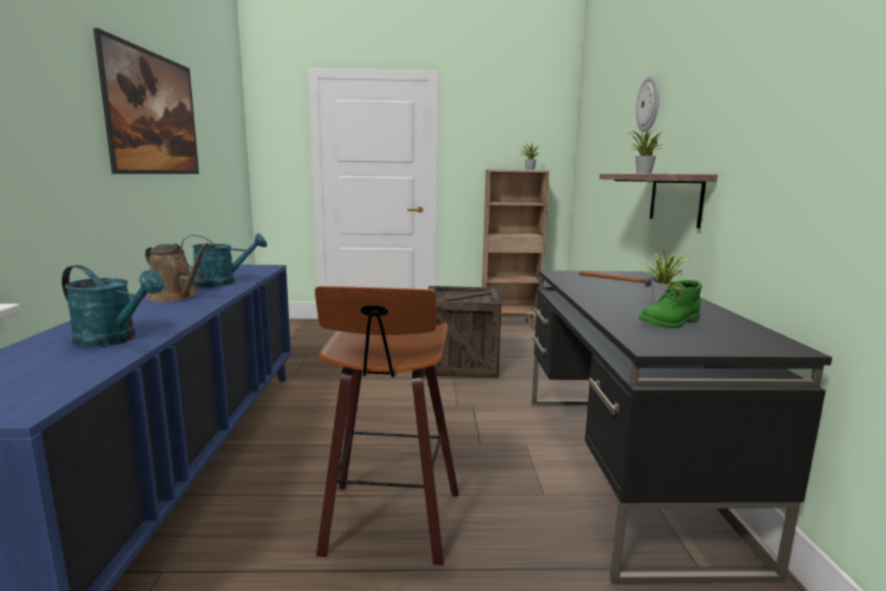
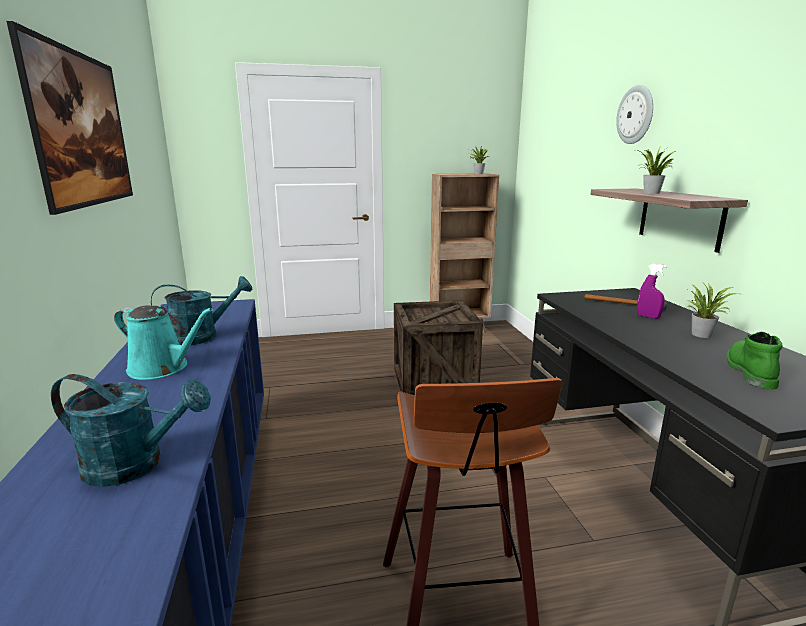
camera: 10 degrees left, 5 degrees up
brown watering can [145,243,209,302] -> turquoise watering can [114,305,213,380]
green boot [639,280,702,329] -> green boot turned 150 degrees clockwise [727,332,783,390]
none -> purple spray bottle [637,264,667,319]

